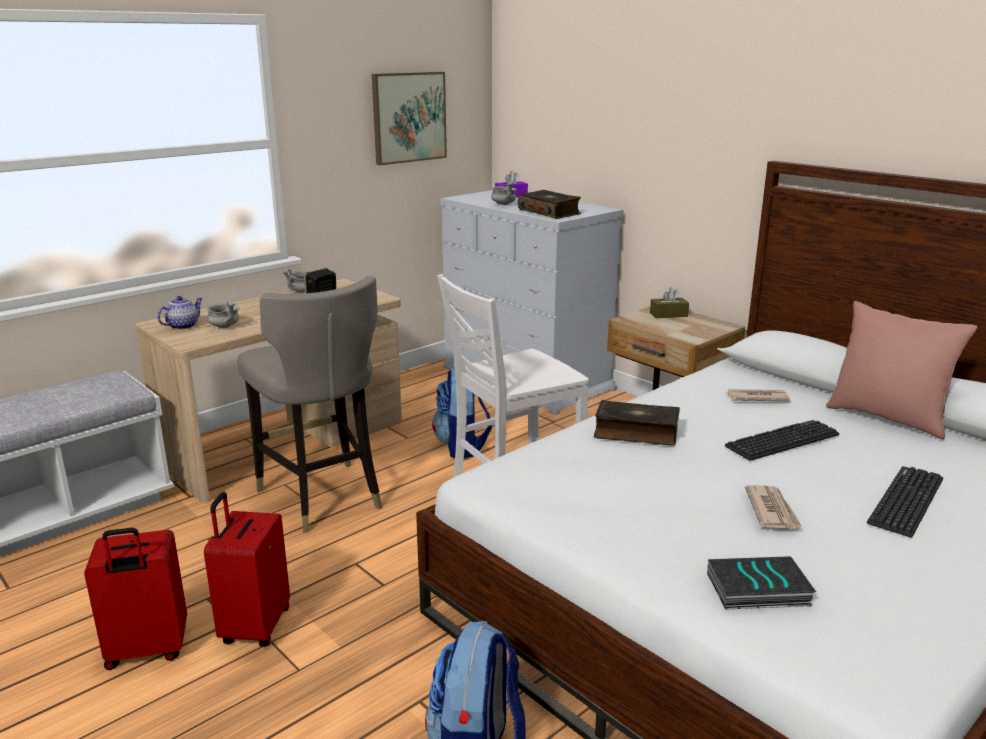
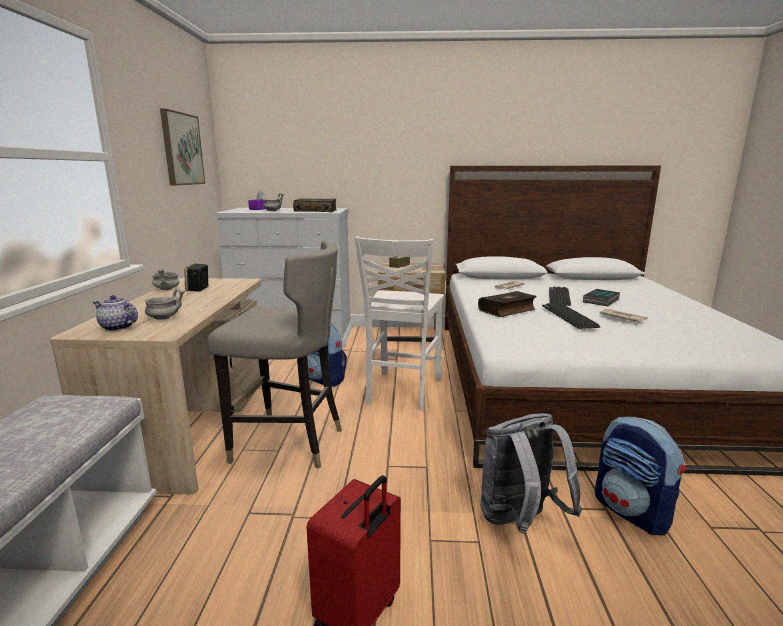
camera: 45 degrees left, 5 degrees down
teapot [157,296,203,330] -> teapot turned 60 degrees counterclockwise [93,295,138,331]
red suitcase [204,492,290,647] -> none
book [707,556,816,609] -> book moved to [583,289,620,306]
pink pillow [826,301,977,440] -> none
keyboard [867,466,943,538] -> keyboard moved to [542,303,600,329]
none -> grey backpack [480,413,582,534]

